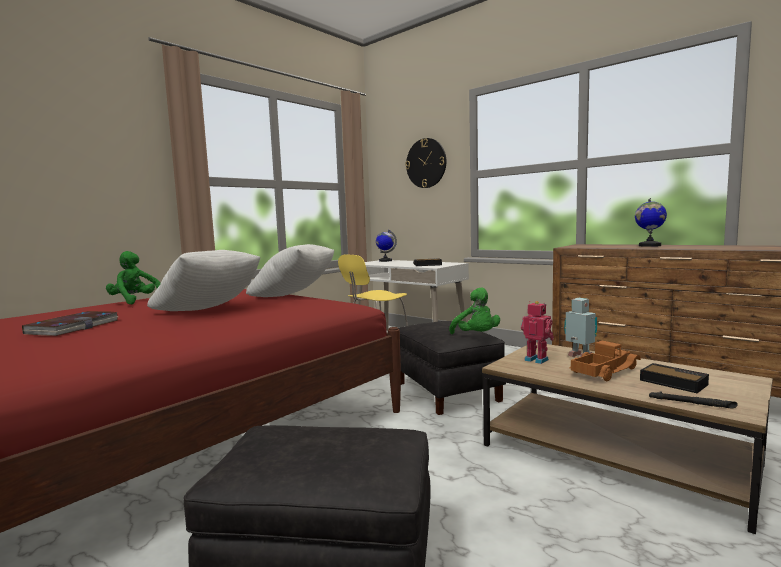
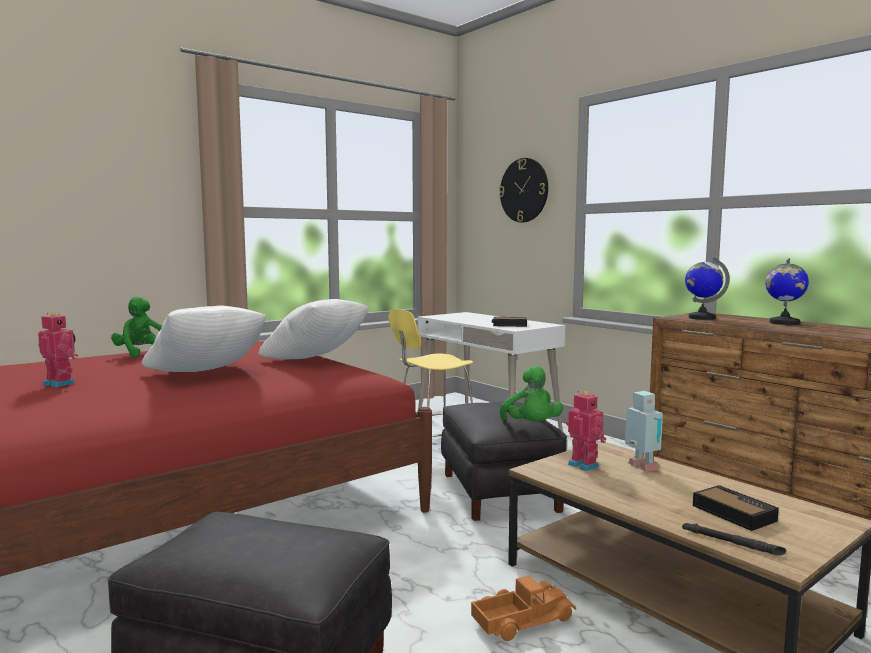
camera: 10 degrees right, 0 degrees up
book [22,311,120,336] -> toy robot [38,312,78,387]
globe [376,230,397,262] -> globe moved to [685,257,730,320]
toy truck [569,341,641,381] -> toy truck moved to [471,575,576,641]

